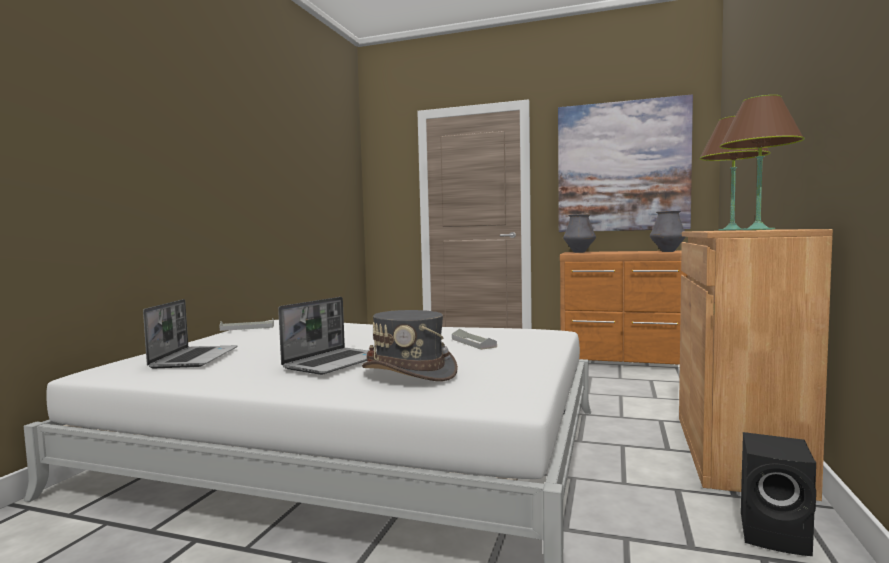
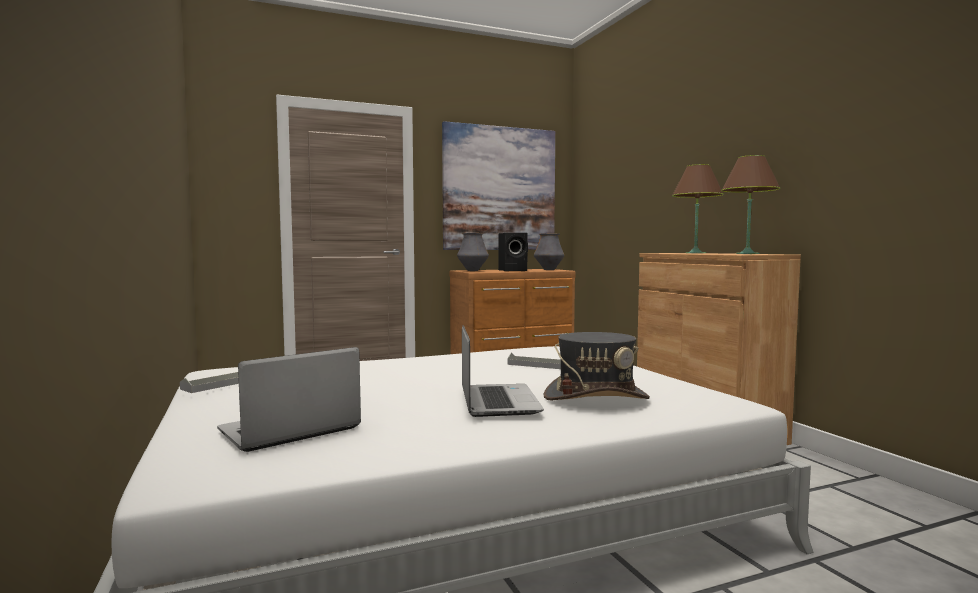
camera: 40 degrees left, 0 degrees up
laptop [143,299,237,368] -> laptop turned 90 degrees counterclockwise [217,347,361,452]
black speaker [741,432,816,556] -> black speaker moved to [499,233,528,271]

